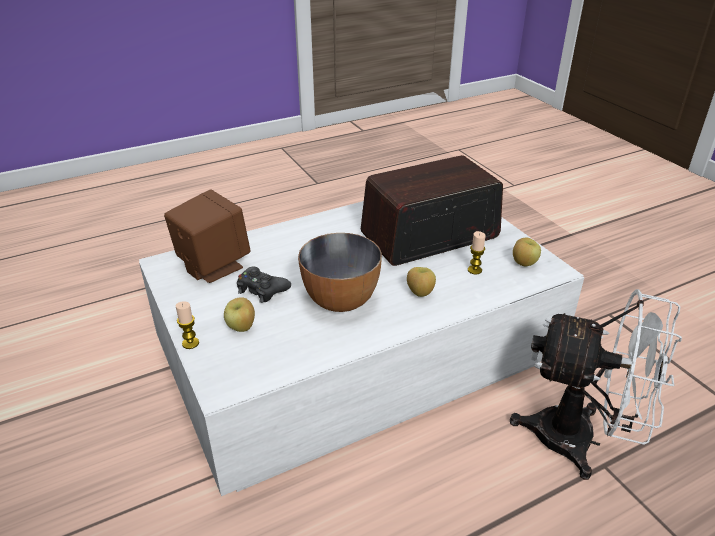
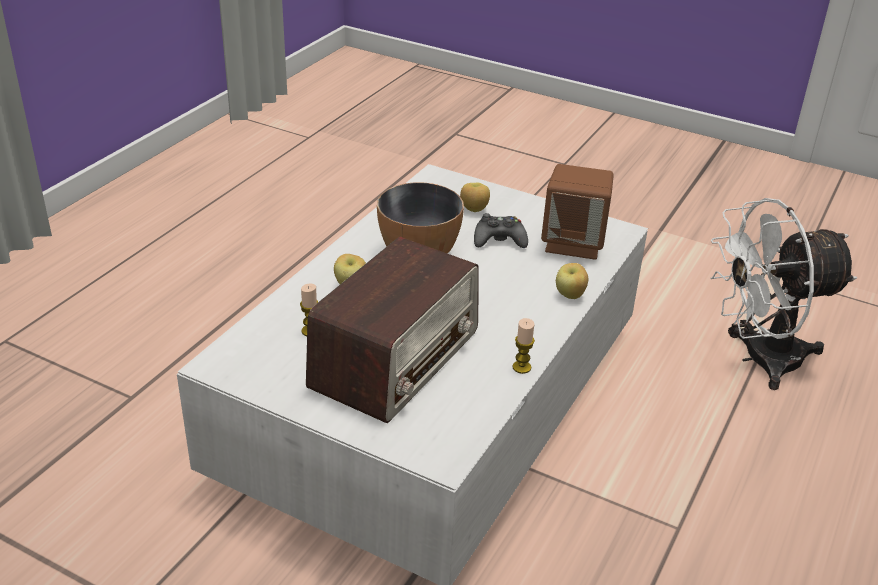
camera: 145 degrees right, 0 degrees up
candle [175,301,199,349] -> candle moved to [512,318,535,374]
white fan [510,289,682,480] -> white fan moved to [710,198,857,390]
apple [513,238,541,267] -> apple moved to [556,263,588,299]

